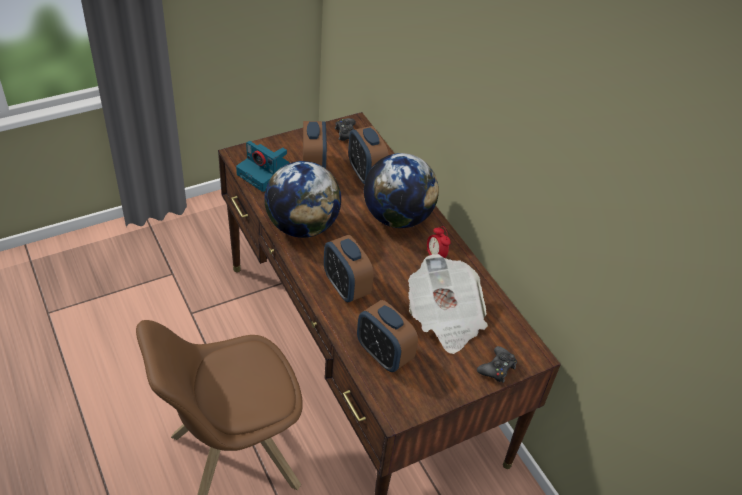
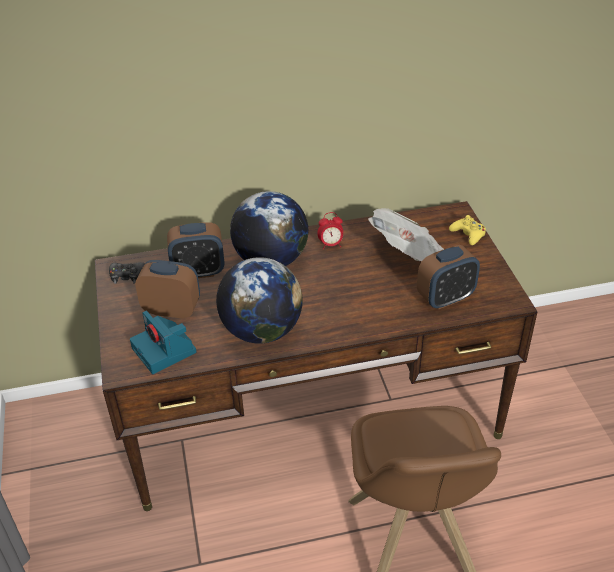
camera: 70 degrees left, 5 degrees down
camera [236,141,289,192] -> camera turned 90 degrees clockwise [130,310,197,374]
alarm clock [324,235,374,302] -> none
black game controller [477,346,517,383] -> yellow game controller [449,215,486,245]

